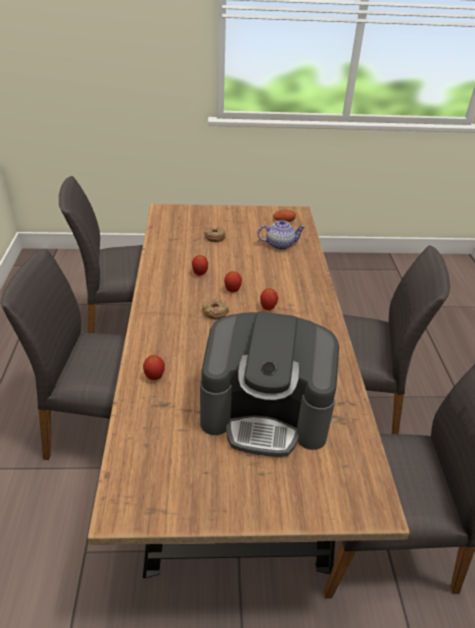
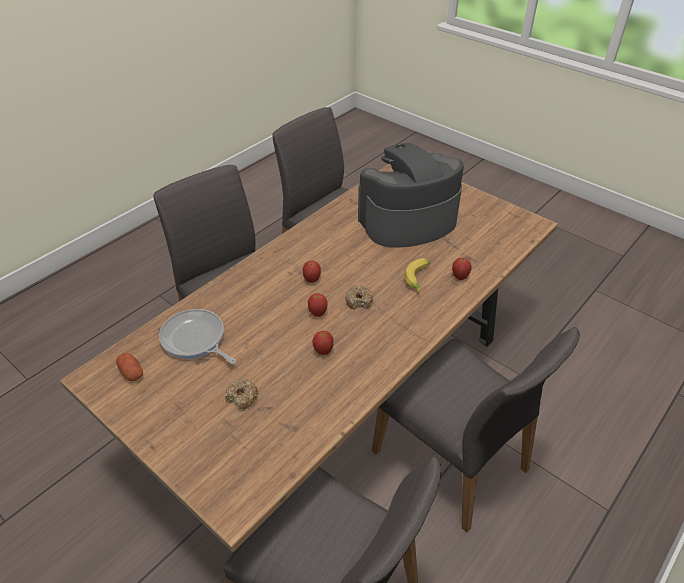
camera: 135 degrees left, 5 degrees up
coffee machine [200,312,339,457] -> coffee machine turned 75 degrees counterclockwise [358,143,464,247]
teapot [257,220,306,250] -> frying pan [159,309,236,364]
none -> banana [404,258,430,293]

